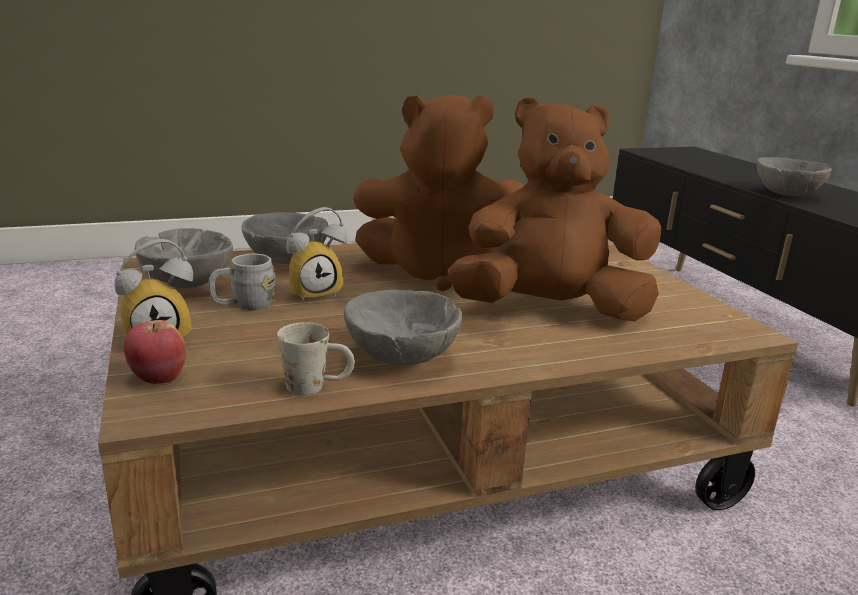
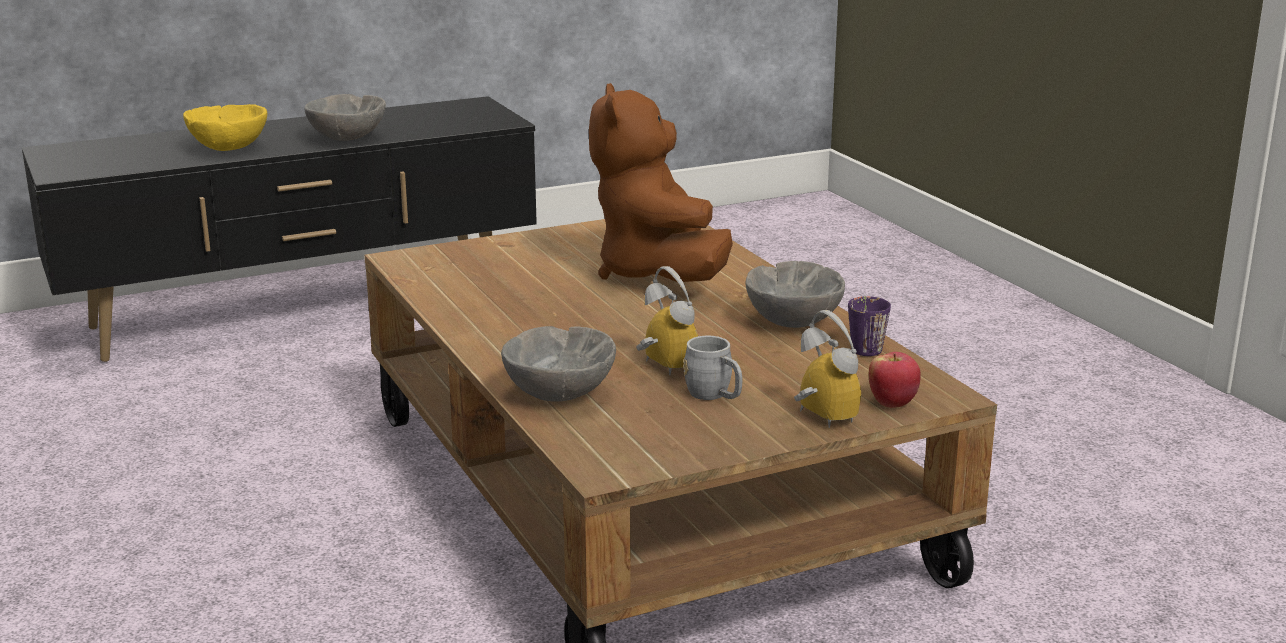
camera: 95 degrees left, 0 degrees up
grey bowl [135,228,233,288] -> none
white mug [277,322,355,395] -> purple mug [848,296,891,356]
brown plush toy [353,95,524,291] -> none
none -> yellow bowl [183,104,267,151]

